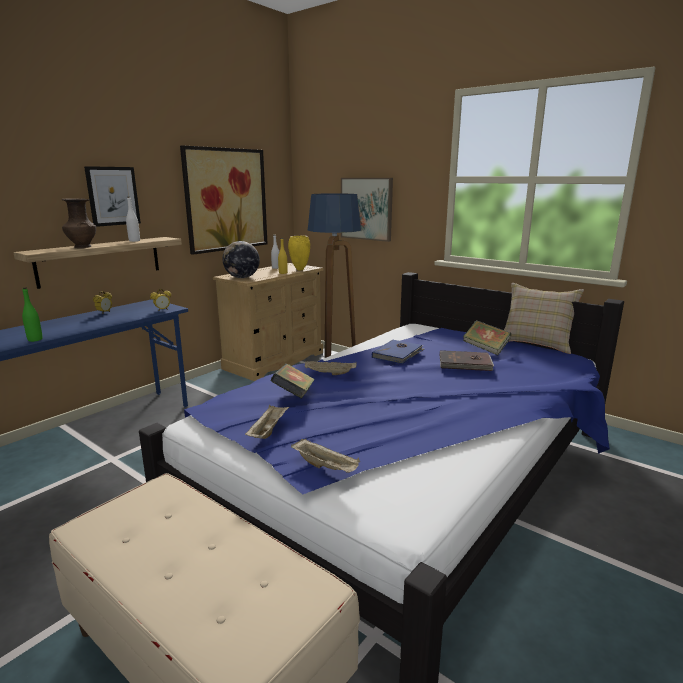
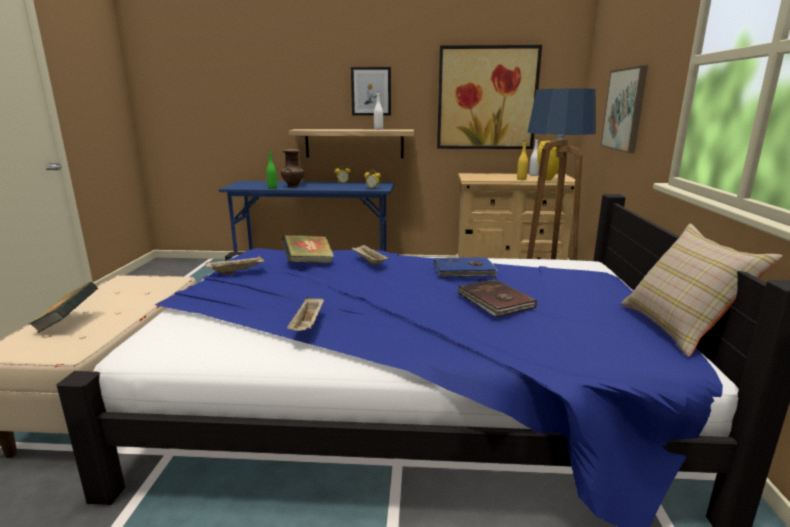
camera: 55 degrees right, 0 degrees up
brown vase [62,198,96,248] -> brown vase moved to [281,149,304,188]
globe [222,241,260,278] -> none
beige tray [291,439,360,473] -> beige tray moved to [287,296,324,331]
book [463,320,511,355] -> book moved to [28,282,98,333]

